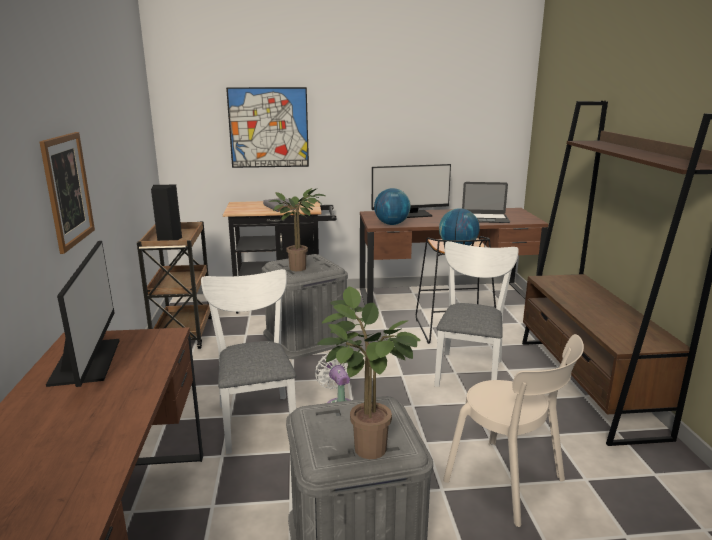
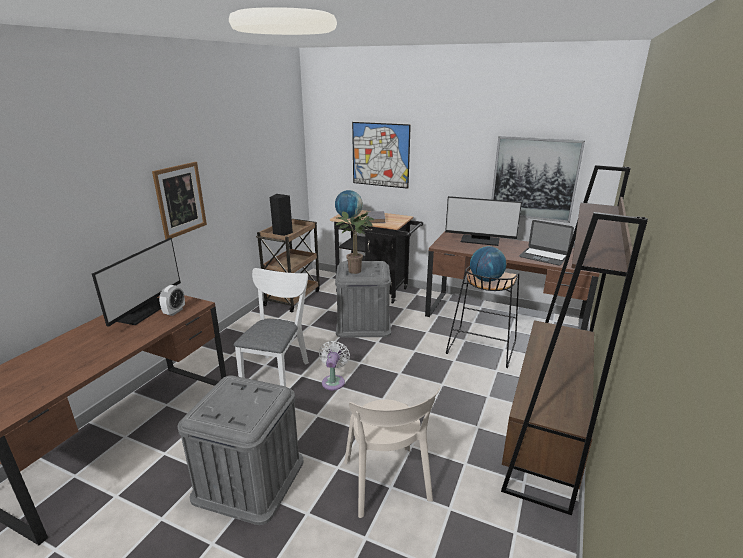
camera: 30 degrees right, 5 degrees up
potted plant [317,286,421,459] -> none
globe [374,188,411,225] -> globe moved to [335,190,363,218]
white chair [434,241,519,387] -> none
none -> alarm clock [159,285,185,316]
none -> picture [492,136,585,223]

